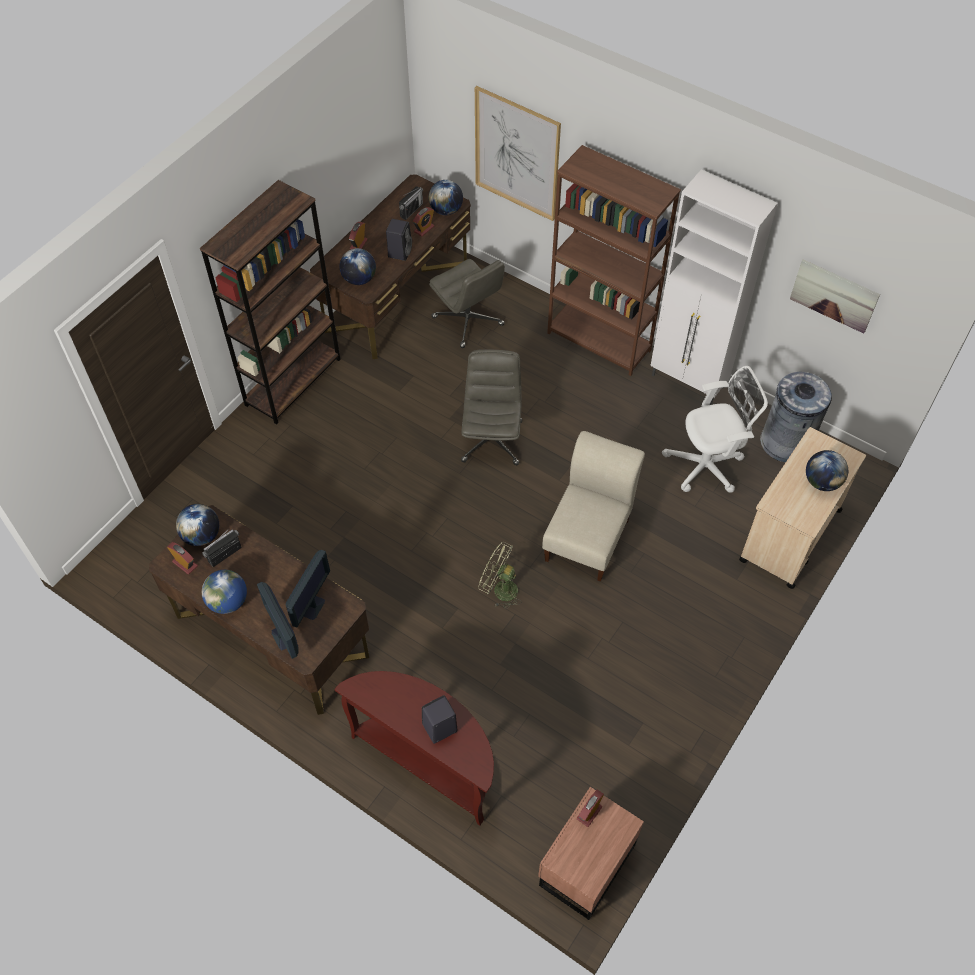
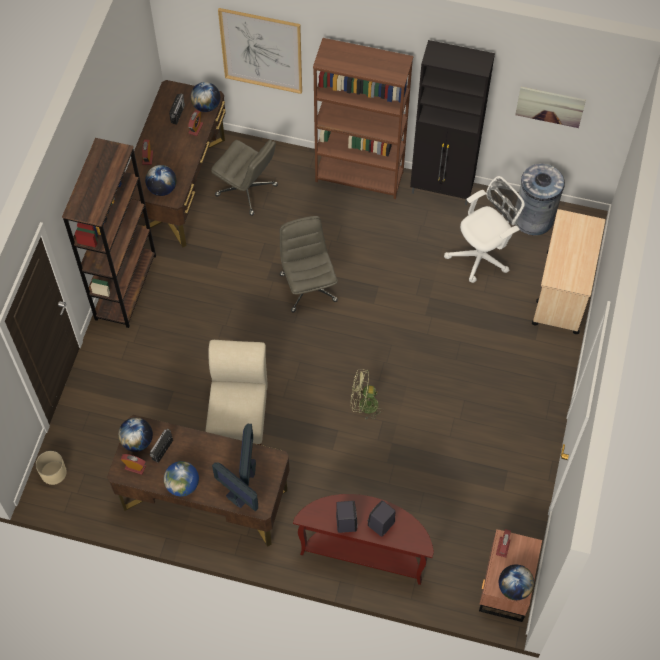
camera: 20 degrees left, 5 degrees up
black speaker [386,219,412,261] -> black speaker moved to [336,501,358,533]
beige chair [542,431,645,582] -> beige chair moved to [205,340,268,445]
white cabinet [650,169,778,405] -> black cabinet [410,40,495,205]
globe [806,450,848,491] -> globe moved to [499,565,534,600]
none -> beige planter [36,451,67,485]

